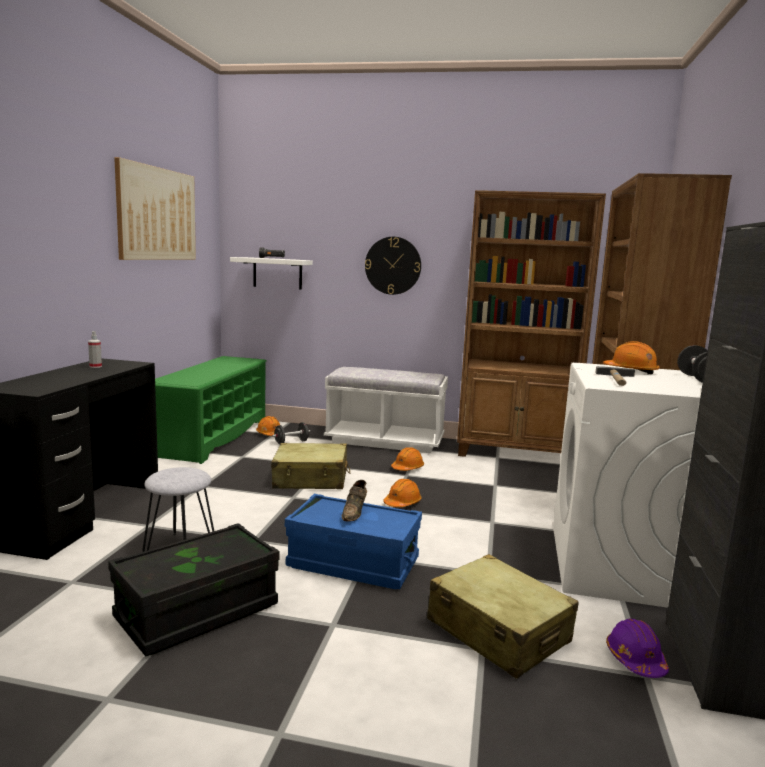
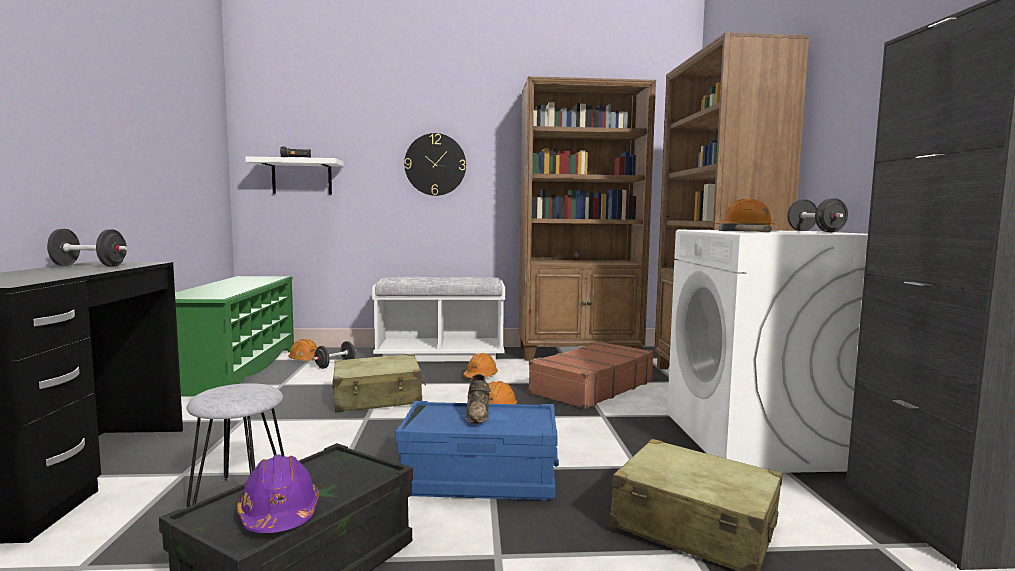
camera: 15 degrees left, 5 degrees down
spray bottle [88,331,102,368] -> black dumbbell [47,229,128,267]
picture [114,157,196,260] -> none
purple hard hat [606,618,669,678] -> purple hard hat moved to [237,455,319,533]
none -> brown suitcase [528,341,654,409]

